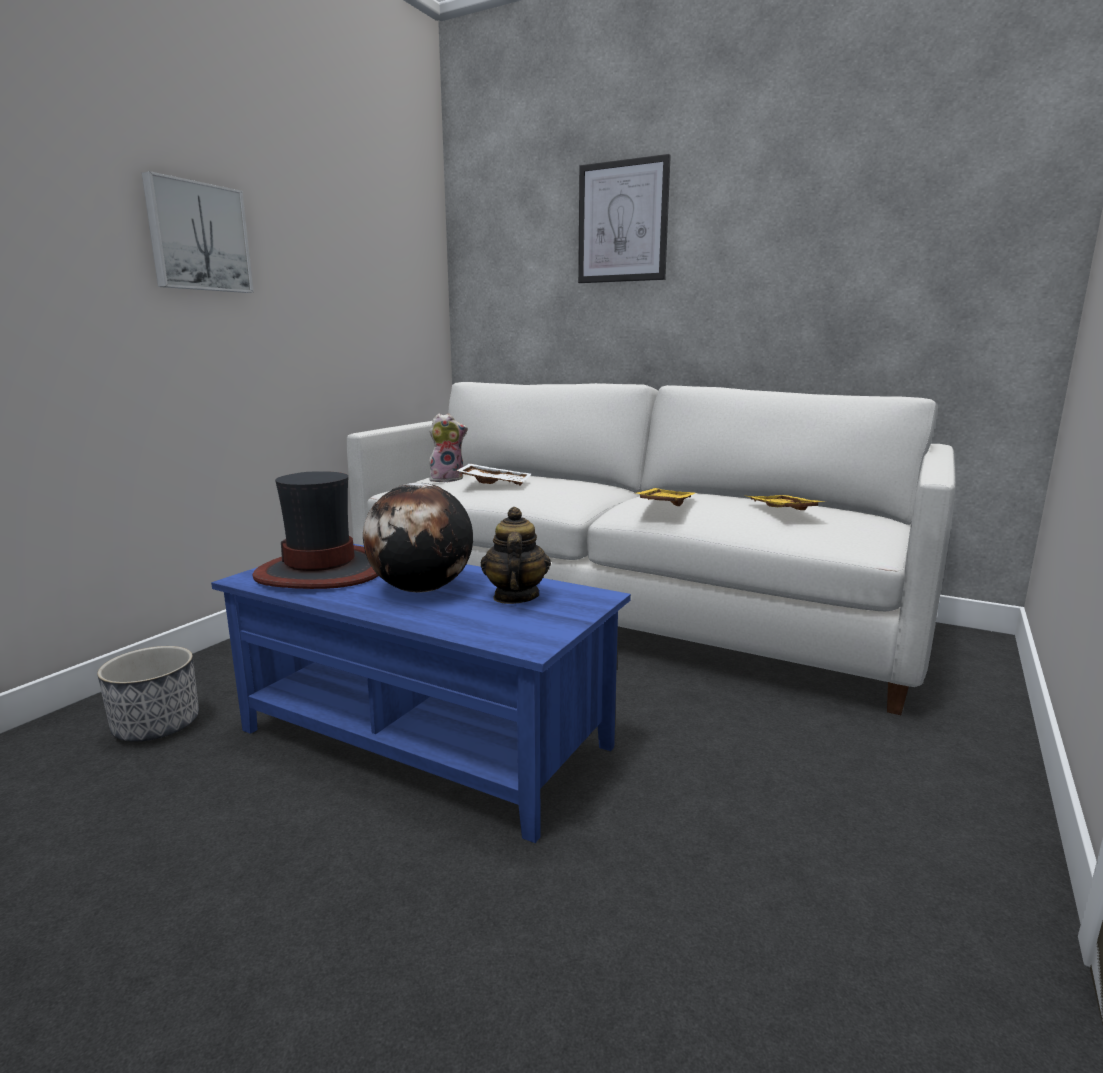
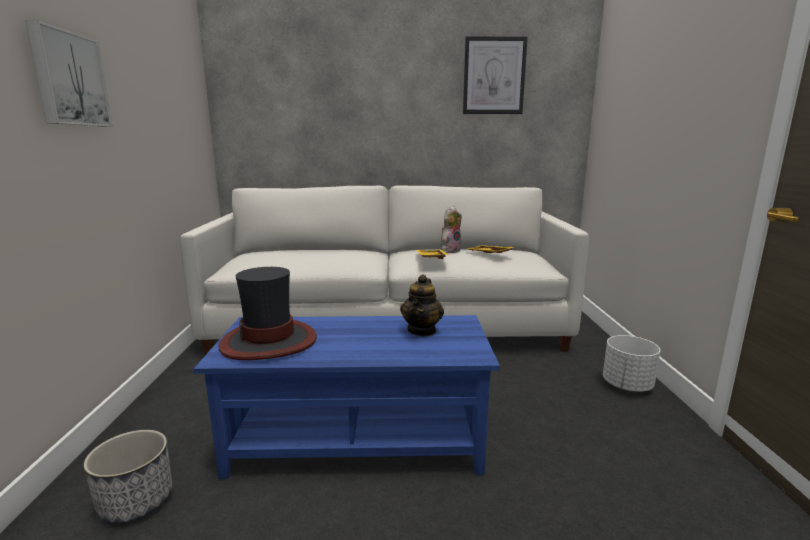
camera: 30 degrees left, 0 degrees up
globe [363,483,473,593] -> none
plush toy [429,413,468,483] -> plush toy moved to [441,206,461,253]
white tray [457,463,531,486] -> none
teapot [481,507,551,604] -> teapot turned 135 degrees counterclockwise [400,274,444,336]
picture [578,154,671,283] -> picture moved to [463,36,527,114]
none -> white planter [603,335,661,392]

